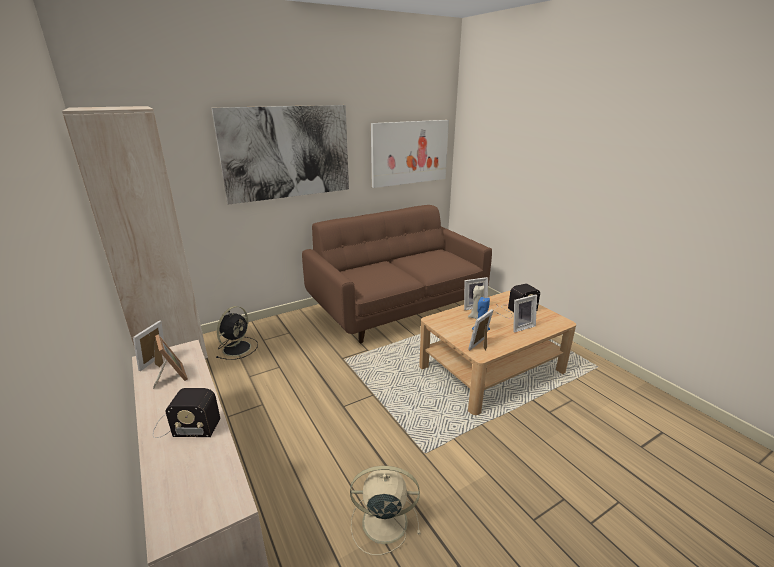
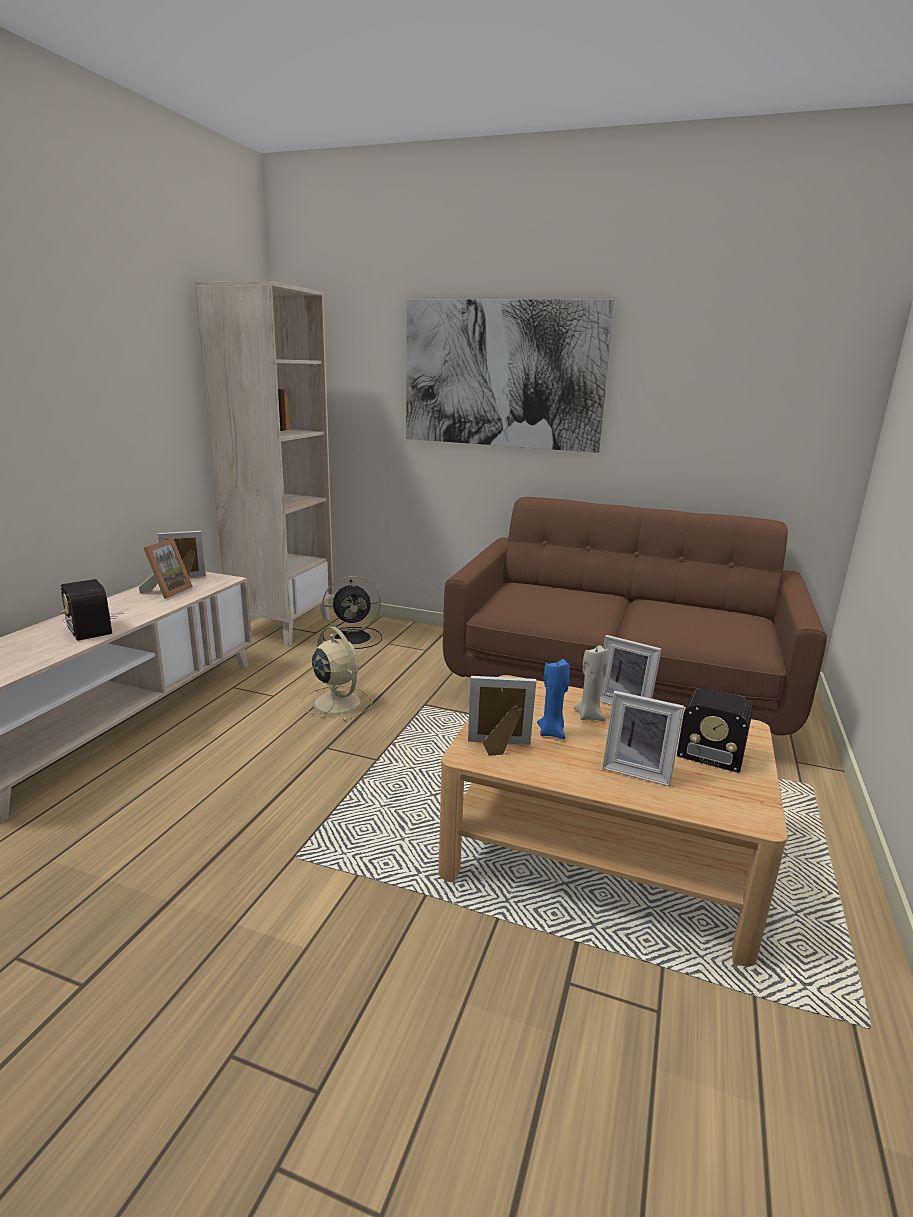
camera: 50 degrees right, 5 degrees down
beige fan [350,466,421,555] -> beige fan moved to [299,626,373,721]
picture [371,120,449,188] -> none

